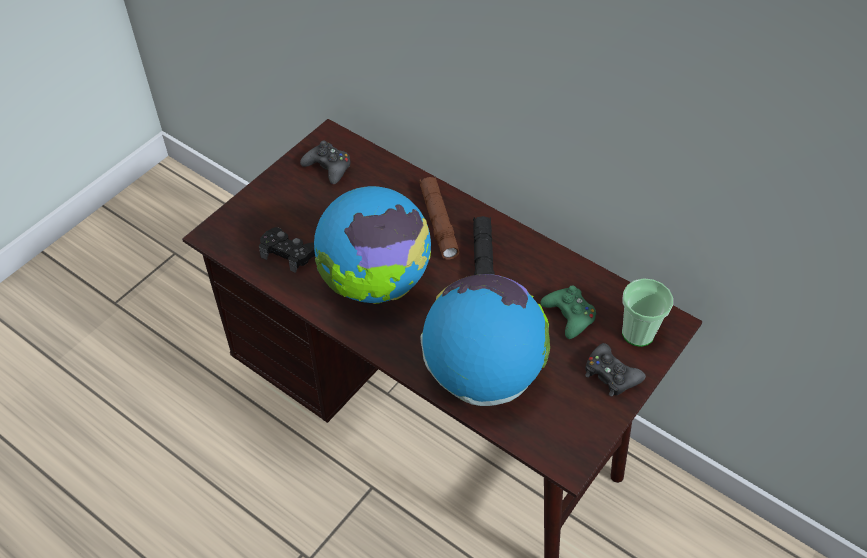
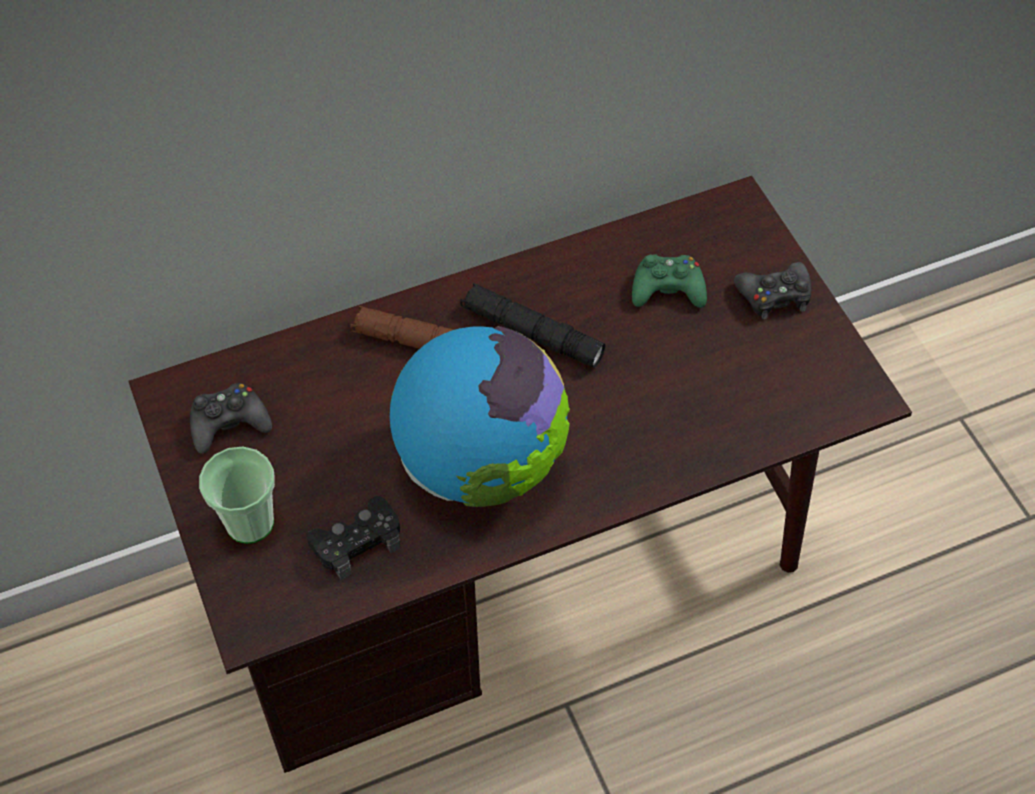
camera: 60 degrees left, 5 degrees up
globe [420,274,550,406] -> none
cup [622,278,673,347] -> cup moved to [199,447,275,544]

